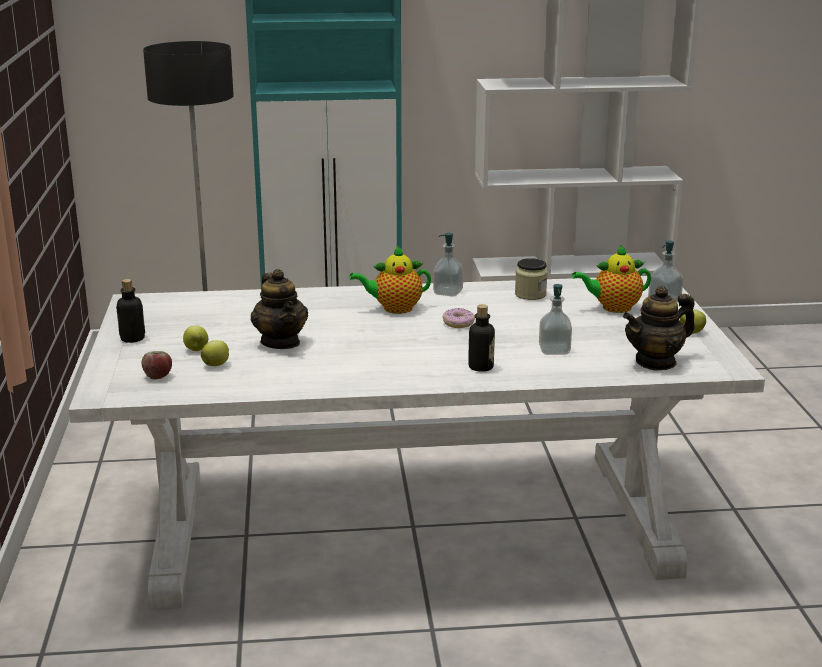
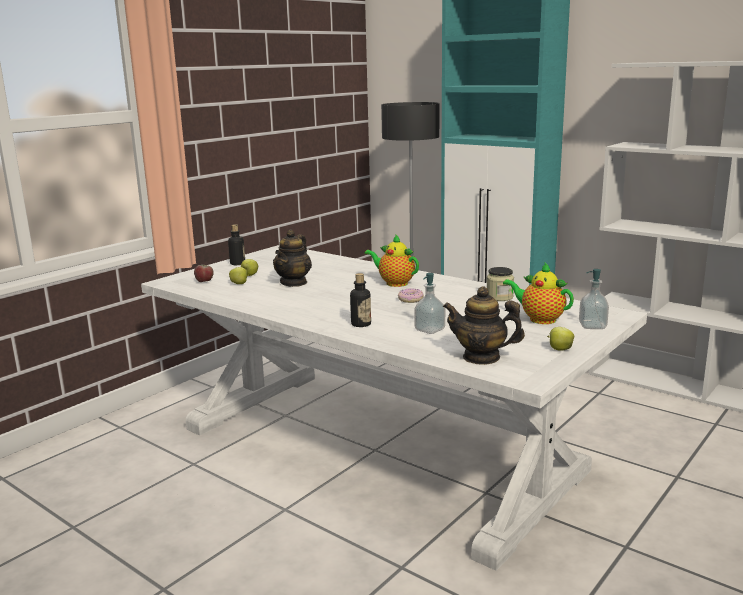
camera: 45 degrees right, 5 degrees down
soap dispenser [433,233,463,297] -> none

